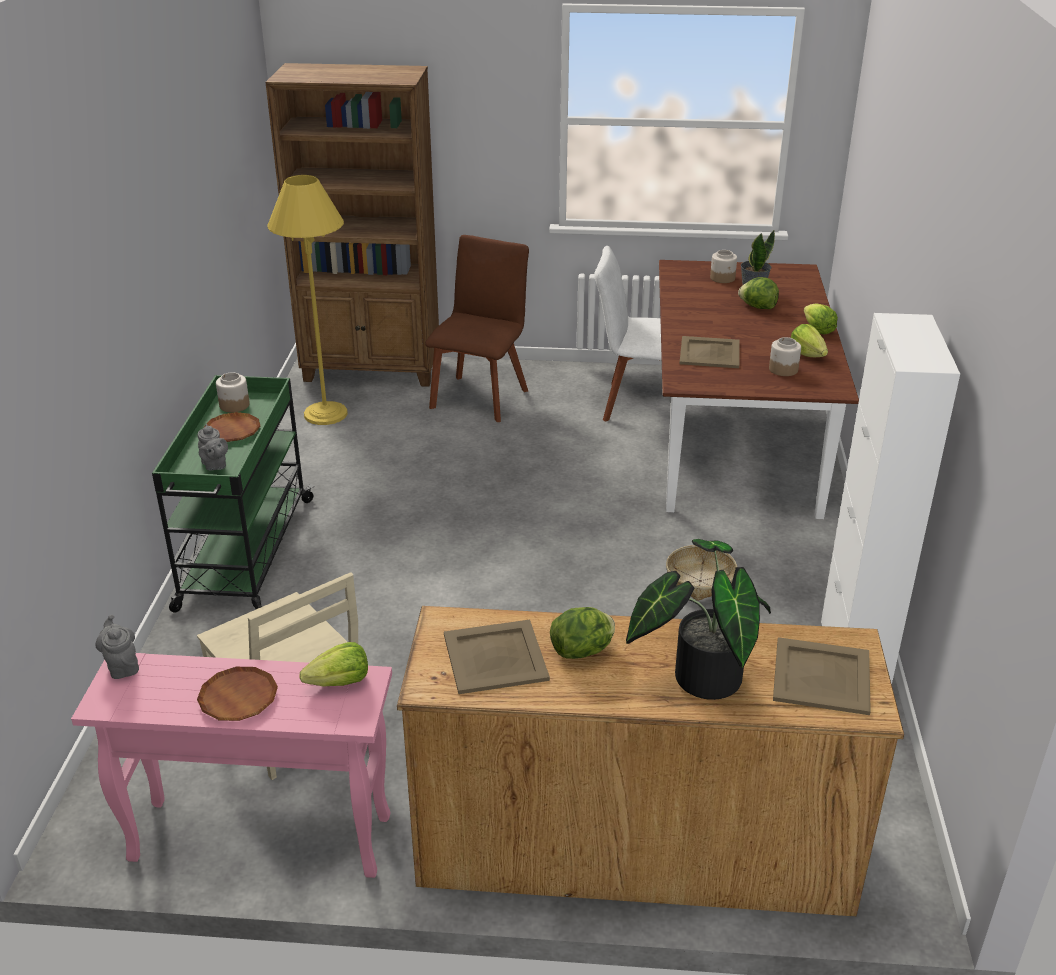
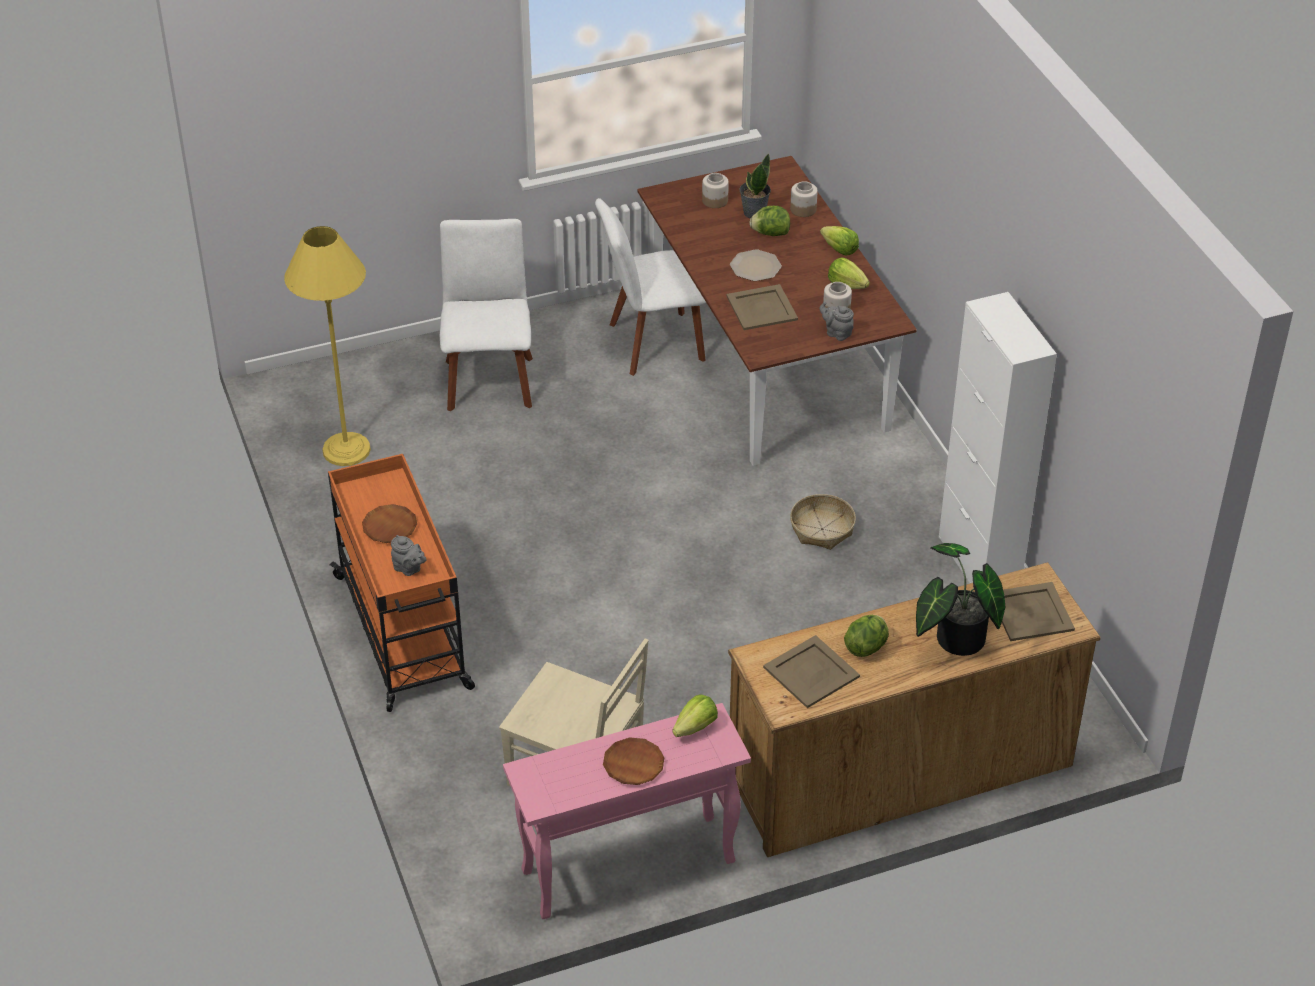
camera: 25 degrees left, 10 degrees up
grey teapot [96,614,139,679] -> grey teapot moved to [820,302,854,341]
green cart [152,375,314,613] -> orange cart [328,454,475,712]
jar [216,372,250,413] -> jar moved to [790,181,818,217]
brown bookcase [265,63,439,387] -> none
brown chair [425,235,529,422] -> white chair [440,219,533,411]
none -> plate [730,249,782,281]

